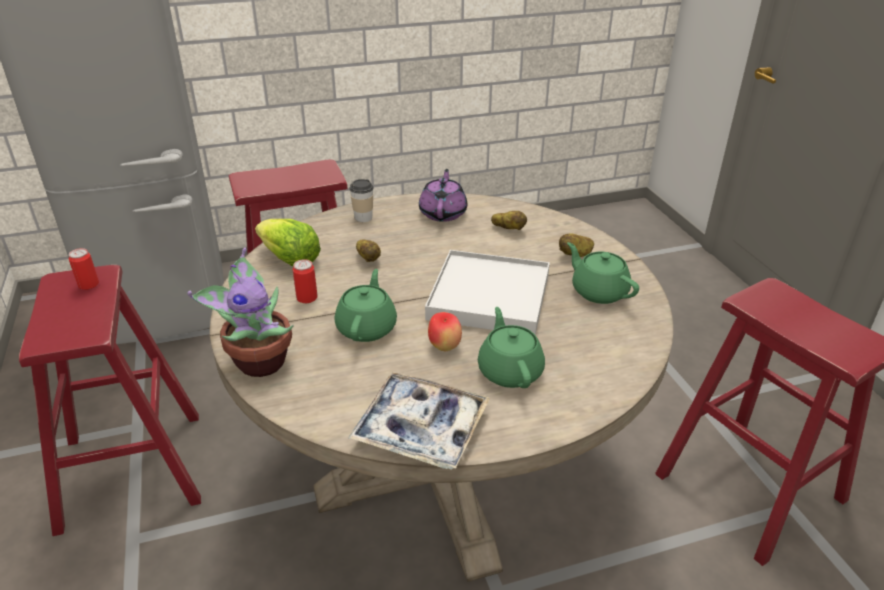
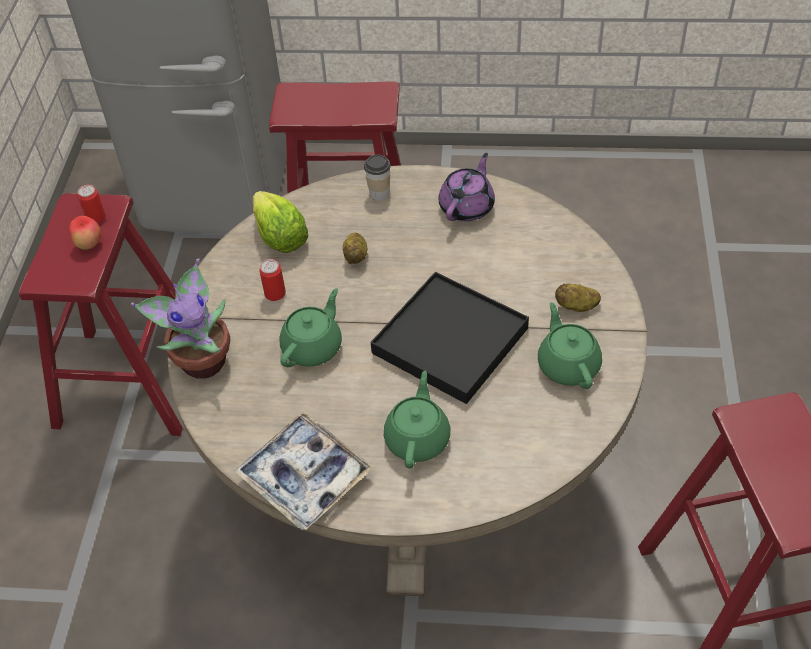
camera: 25 degrees right, 15 degrees up
white tray [425,250,550,335] -> black tray [371,272,529,404]
apple [428,312,462,351] -> apple moved to [69,216,101,250]
potato [491,211,527,230] -> none

